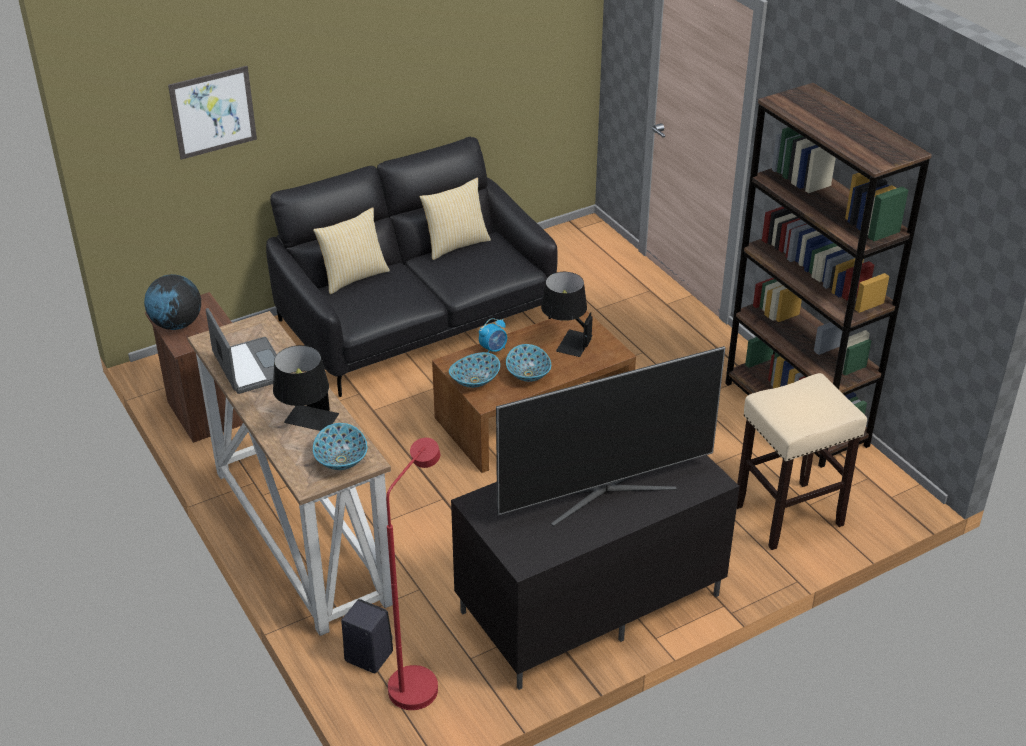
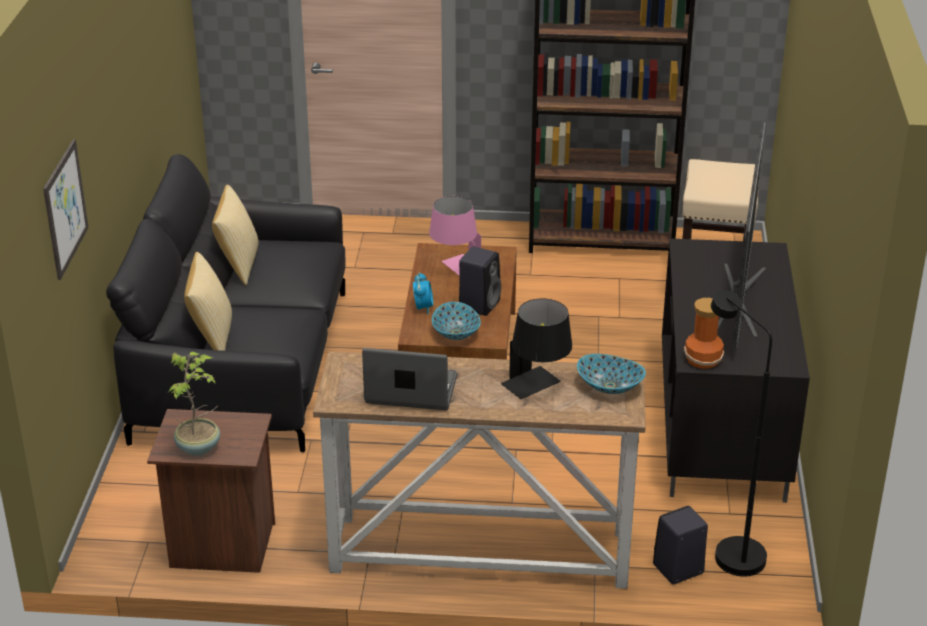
camera: 55 degrees left, 5 degrees down
globe [144,274,201,330] -> potted plant [168,352,220,455]
red floor lamp [386,438,440,710] -> black floor lamp [711,290,772,577]
bowl [506,344,551,382] -> black speaker [459,247,501,316]
black table lamp [541,272,593,357] -> pink table lamp [429,196,481,275]
none -> vase [684,298,724,369]

